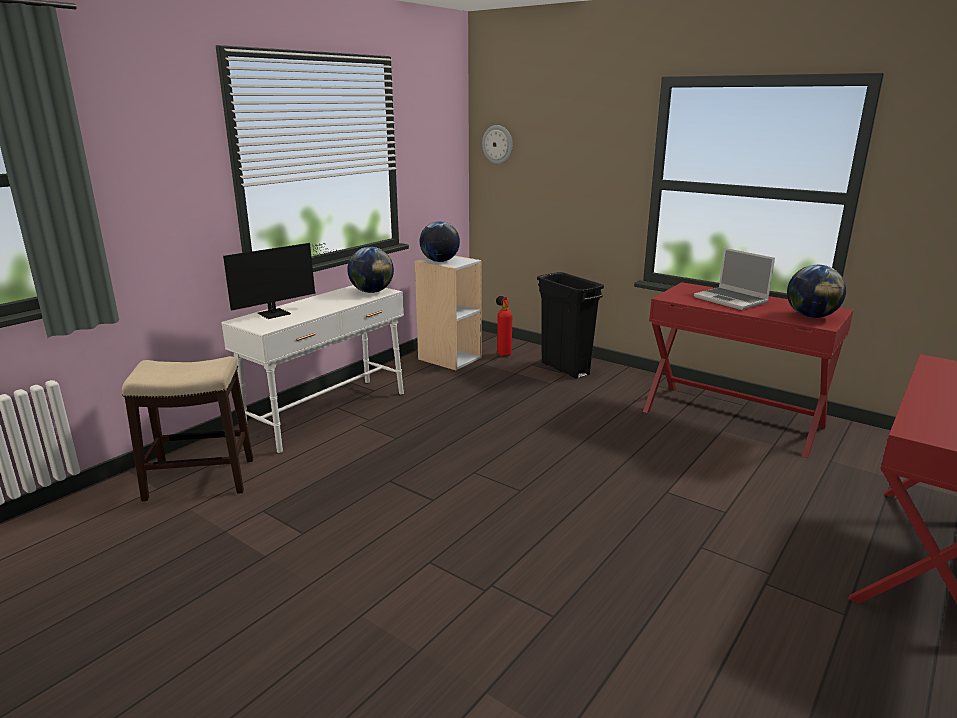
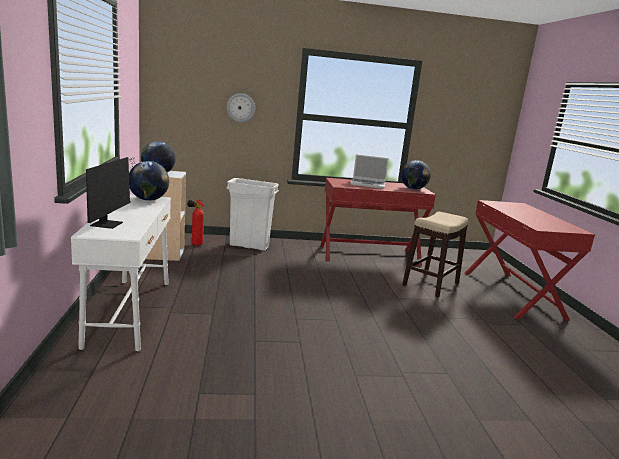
camera: 45 degrees left, 5 degrees down
stool [122,356,253,501] -> stool moved to [402,212,468,297]
wall clock [482,125,513,164] -> wall clock moved to [227,93,255,122]
black trash can [537,272,604,379] -> white trash can [227,178,279,251]

